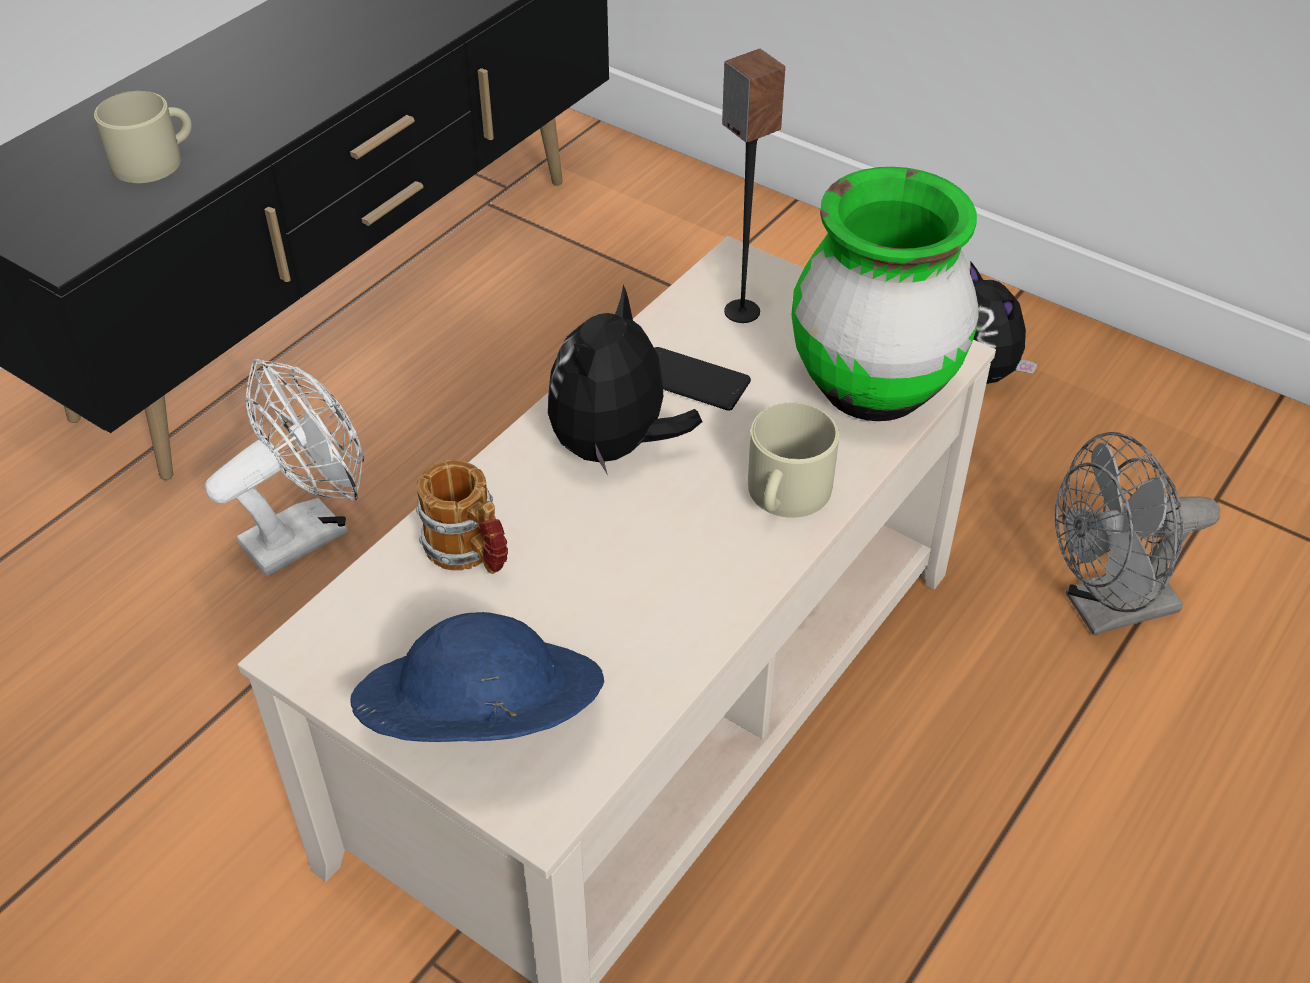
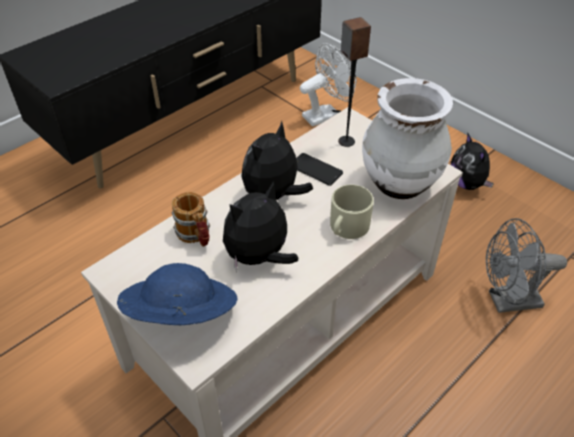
camera: 10 degrees right, 0 degrees up
beige mug [94,91,192,183] -> none
white fan [205,359,364,576] -> white fan moved to [300,43,356,127]
green vase [791,167,979,421] -> white vase [362,78,453,199]
none -> plush toy [223,181,298,271]

